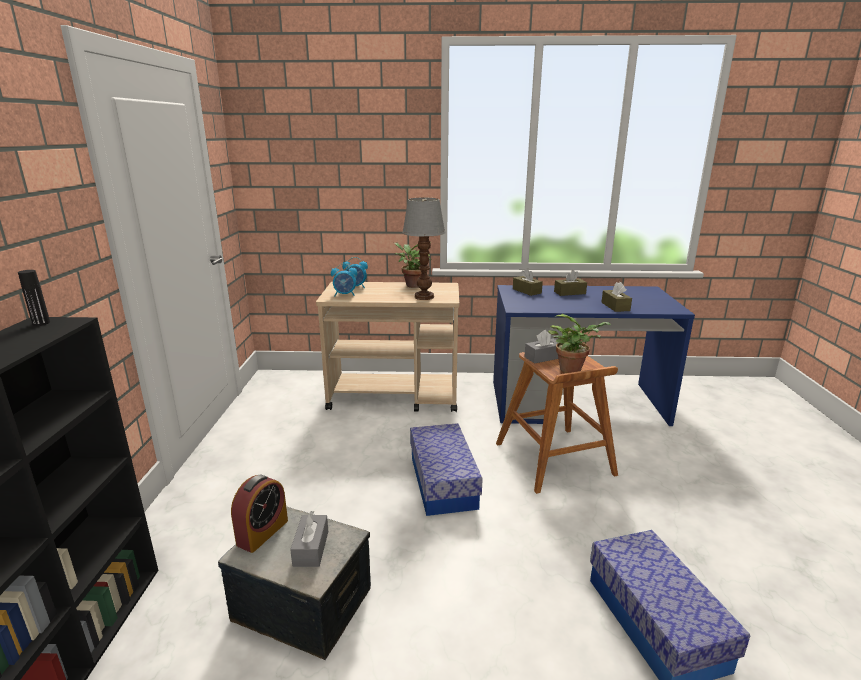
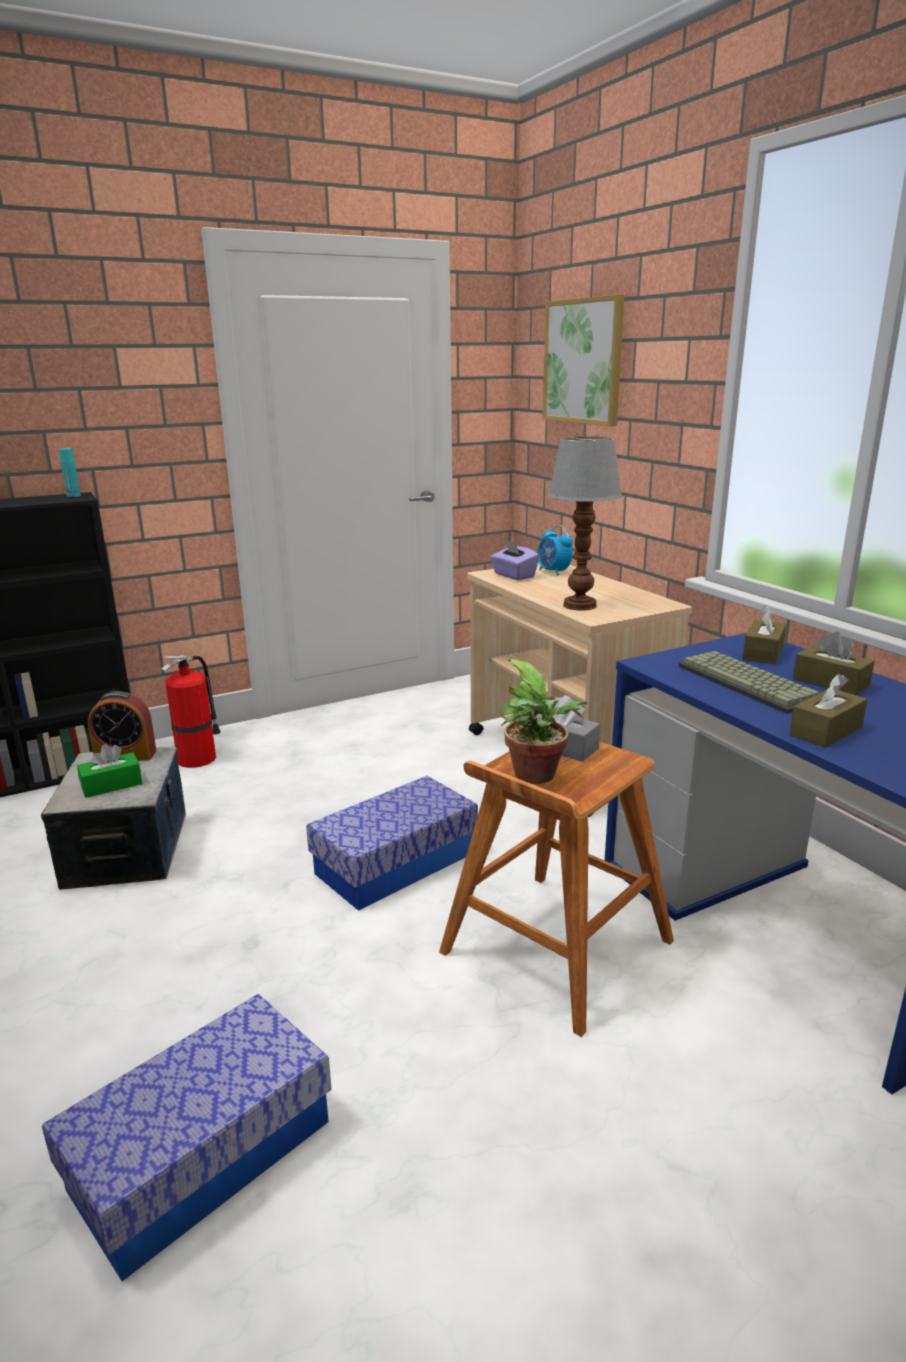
camera: 60 degrees right, 0 degrees up
black bottle [18,270,50,326] -> turquoise bottle [59,448,81,497]
grey tissue box [290,511,328,567] -> green tissue box [77,744,142,798]
alarm clock [331,263,358,296] -> purple tissue box [490,540,539,580]
potted plant [394,242,431,288] -> none
none -> fire extinguisher [162,655,221,768]
none -> picture [543,294,625,426]
none -> keyboard [679,651,820,714]

